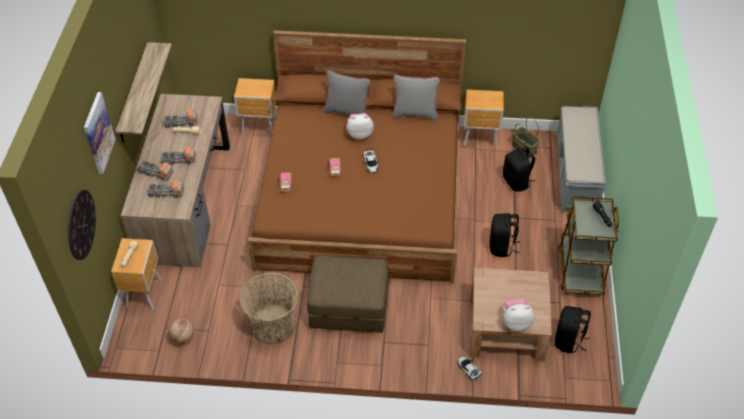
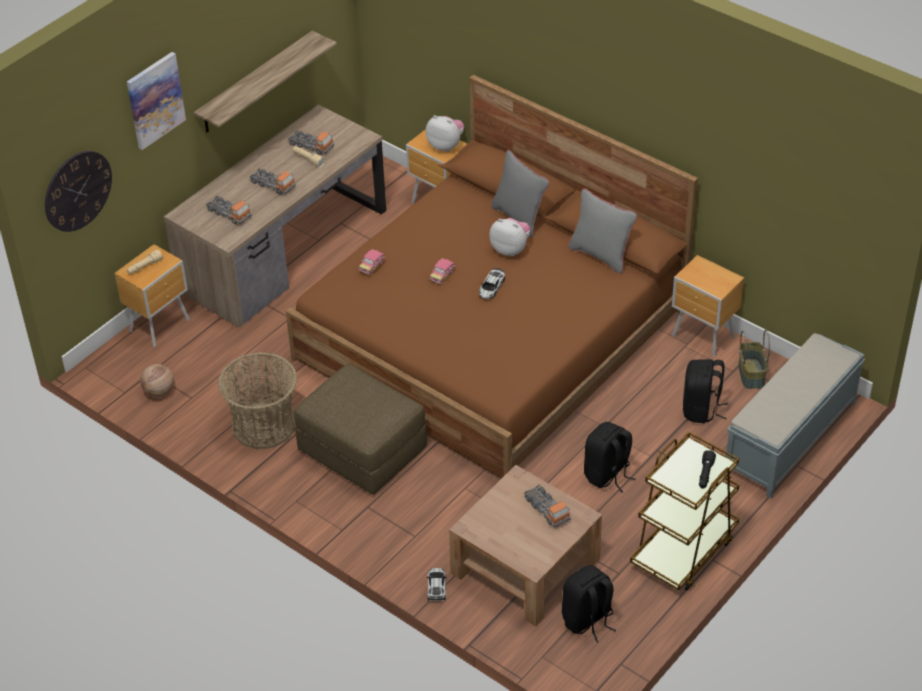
camera: 35 degrees right, 5 degrees down
toy truck [137,160,174,180] -> toy truck moved to [524,484,570,528]
plush toy [503,299,535,331] -> plush toy moved to [426,115,464,152]

